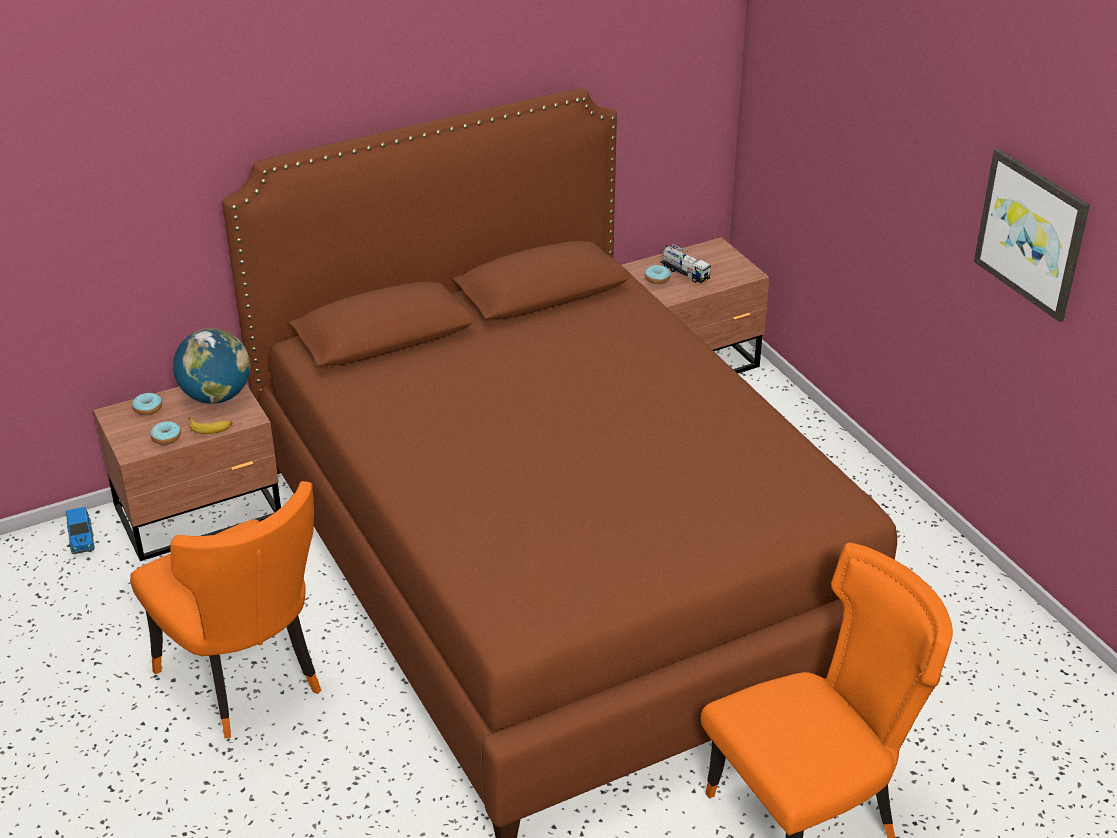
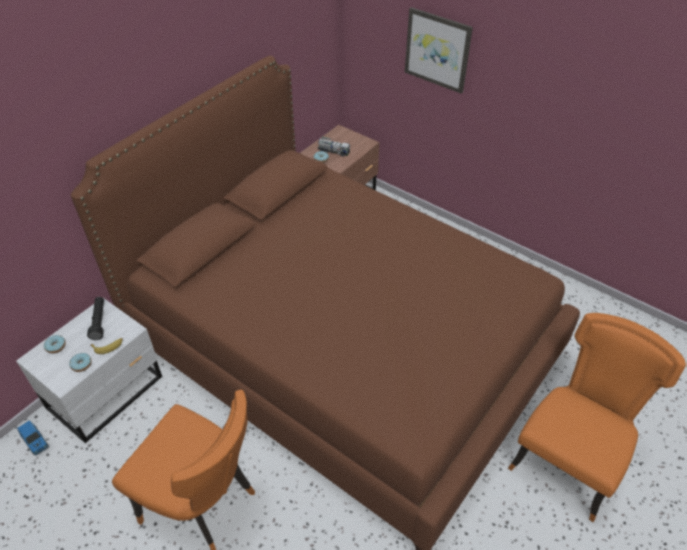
camera: 25 degrees left, 10 degrees up
brown nightstand [93,384,281,561] -> white nightstand [16,297,162,443]
globe [173,328,250,404] -> black flashlight [87,297,104,340]
picture [974,149,1090,322] -> picture moved to [405,7,473,94]

